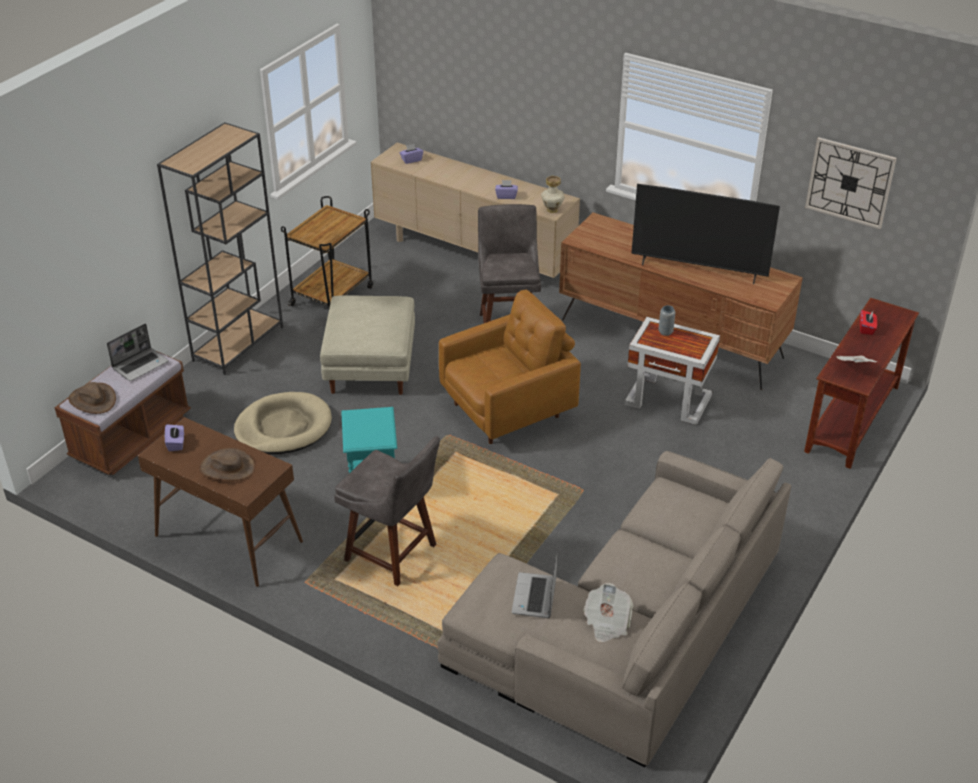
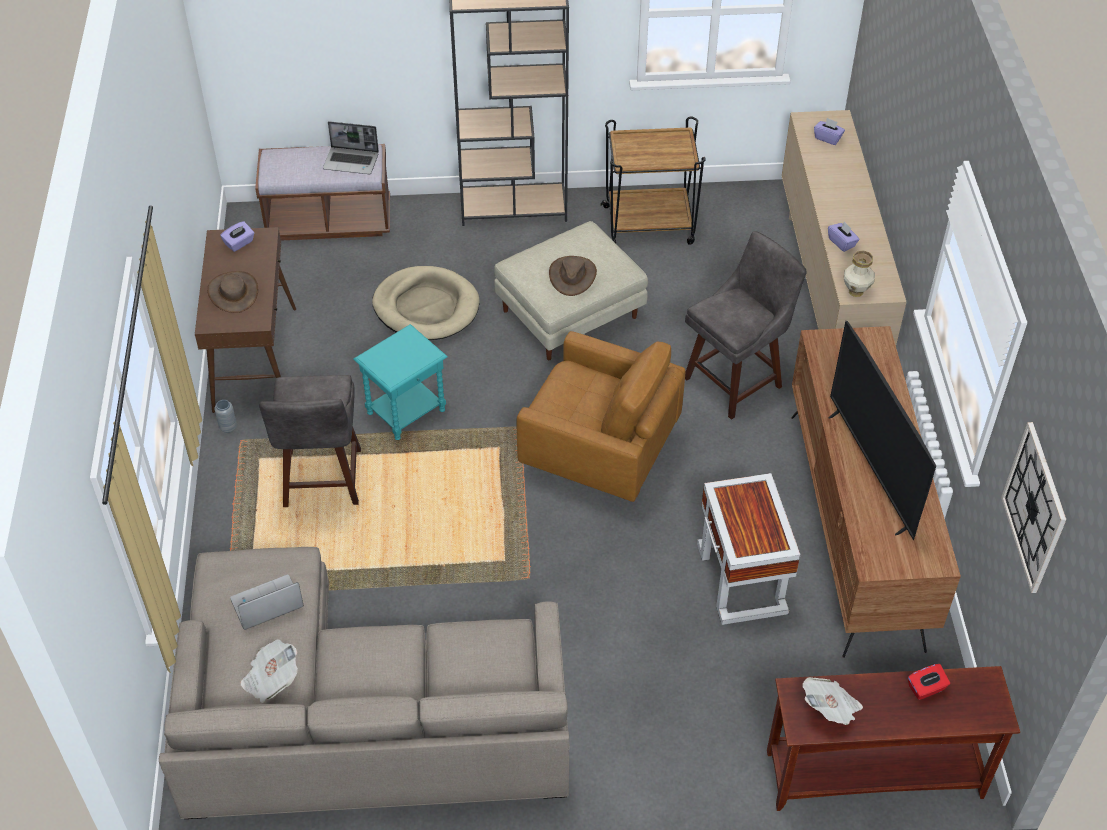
camera: 55 degrees right, 10 degrees up
brown hat [69,382,116,414] -> brown hat moved to [549,256,597,296]
grey vase [659,305,675,336] -> grey vase moved to [214,400,237,433]

